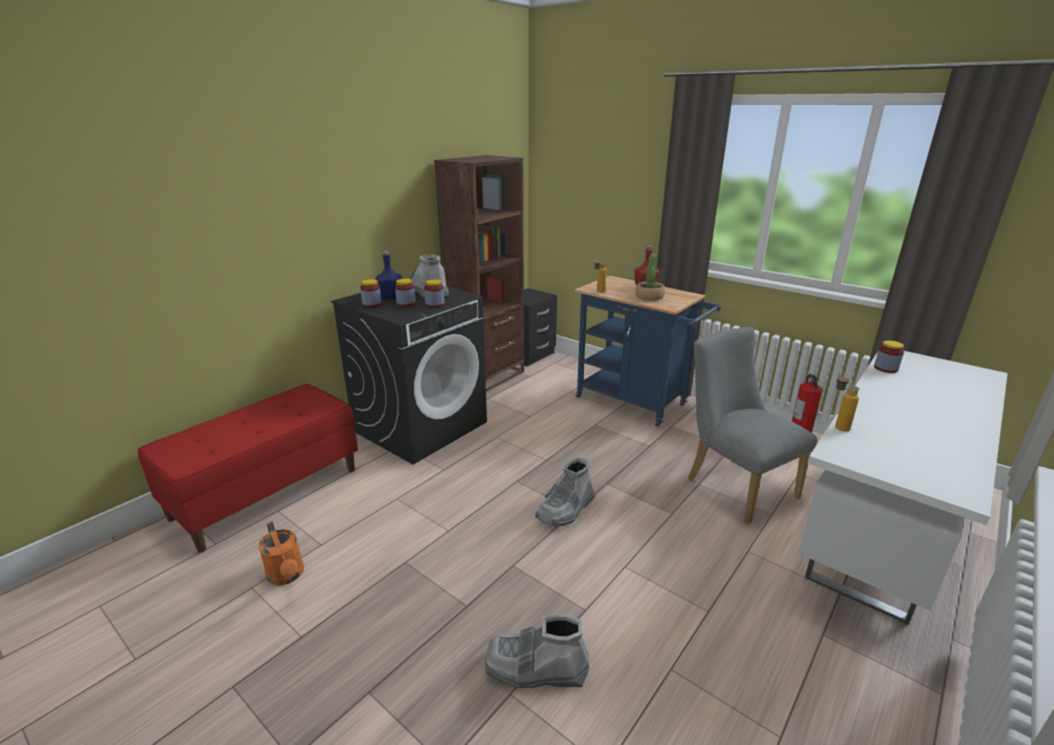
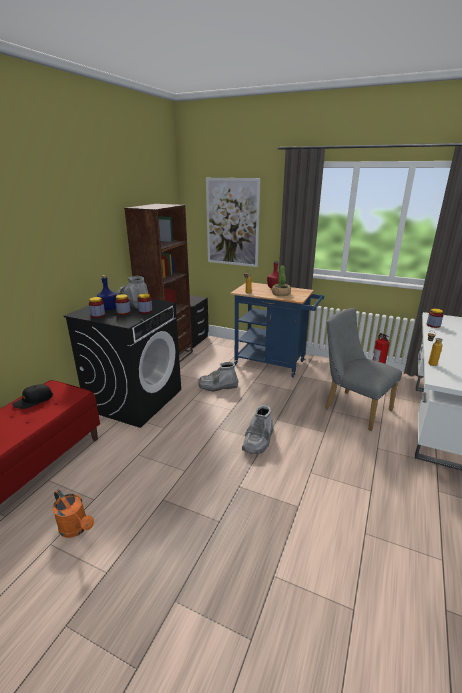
camera: 15 degrees left, 0 degrees up
grey boot [485,614,589,688] -> grey boot moved to [198,362,238,392]
none -> black cap [12,384,53,409]
none -> picture [206,178,260,267]

